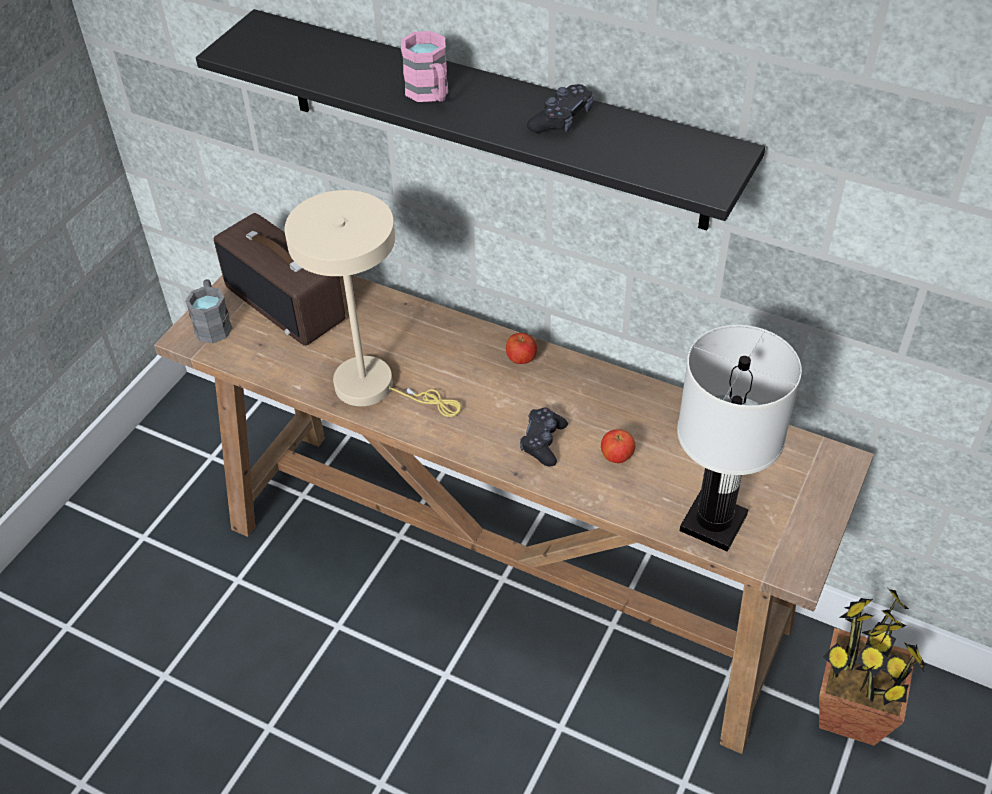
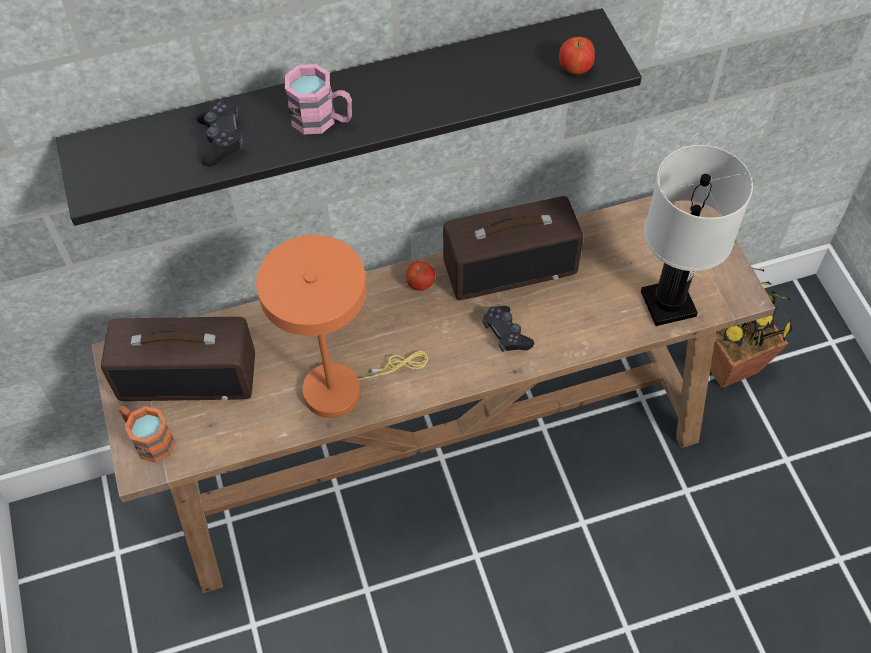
camera: 45 degrees left, 10 degrees up
grey mug [185,279,232,343] -> orange mug [119,406,175,463]
beige table lamp [285,190,461,417] -> orange table lamp [256,235,428,418]
black game controller [527,84,593,133] -> black game controller moved to [196,100,243,166]
apple [601,429,635,463] -> apple moved to [559,37,595,75]
none -> radio [443,196,583,300]

